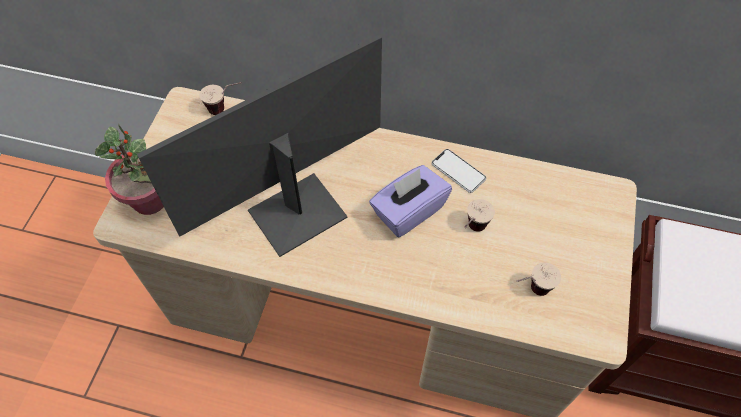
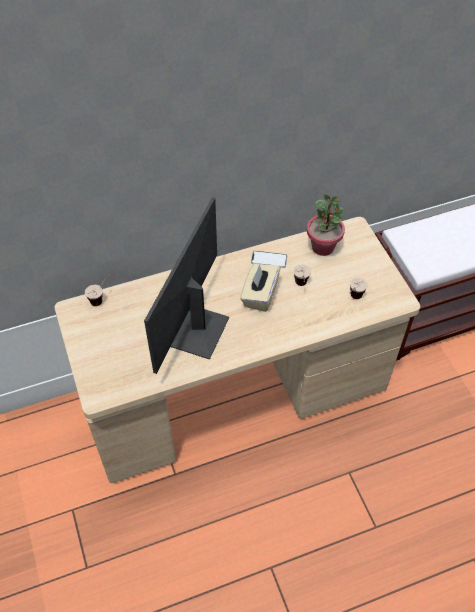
camera: 35 degrees left, 5 degrees down
potted plant [95,124,164,215] -> potted plant moved to [307,195,345,256]
purple tissue box [369,165,452,238] -> beige tissue box [240,264,280,312]

